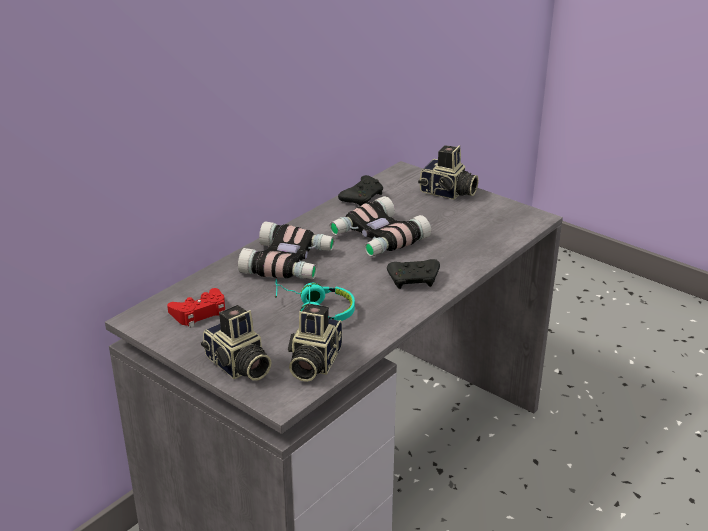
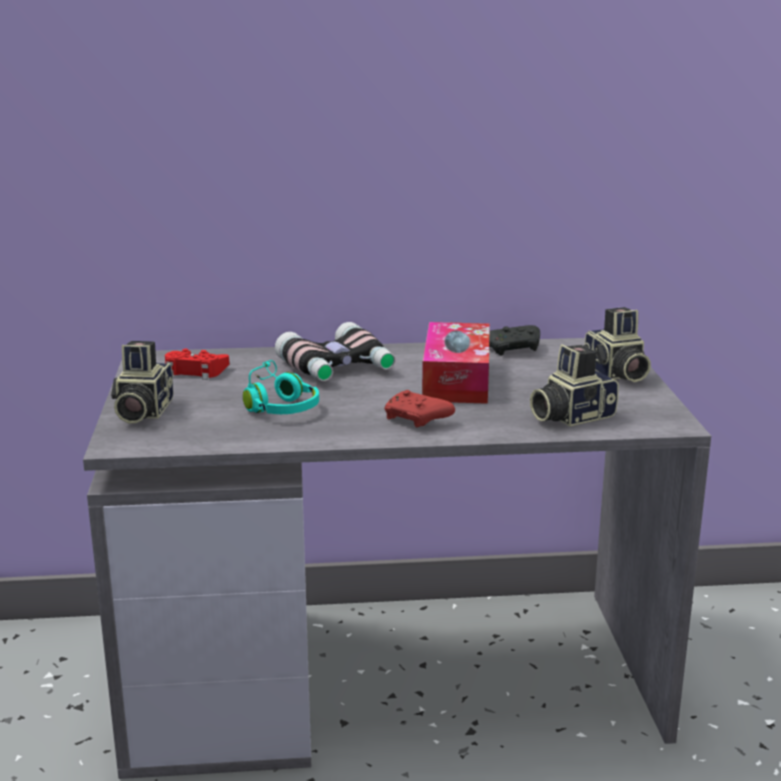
camera: 45 degrees right, 10 degrees down
camera [288,303,342,382] -> camera moved to [530,344,619,426]
binoculars [330,196,431,256] -> tissue box [422,322,489,404]
black game controller [387,259,440,289] -> red game controller [384,390,455,427]

